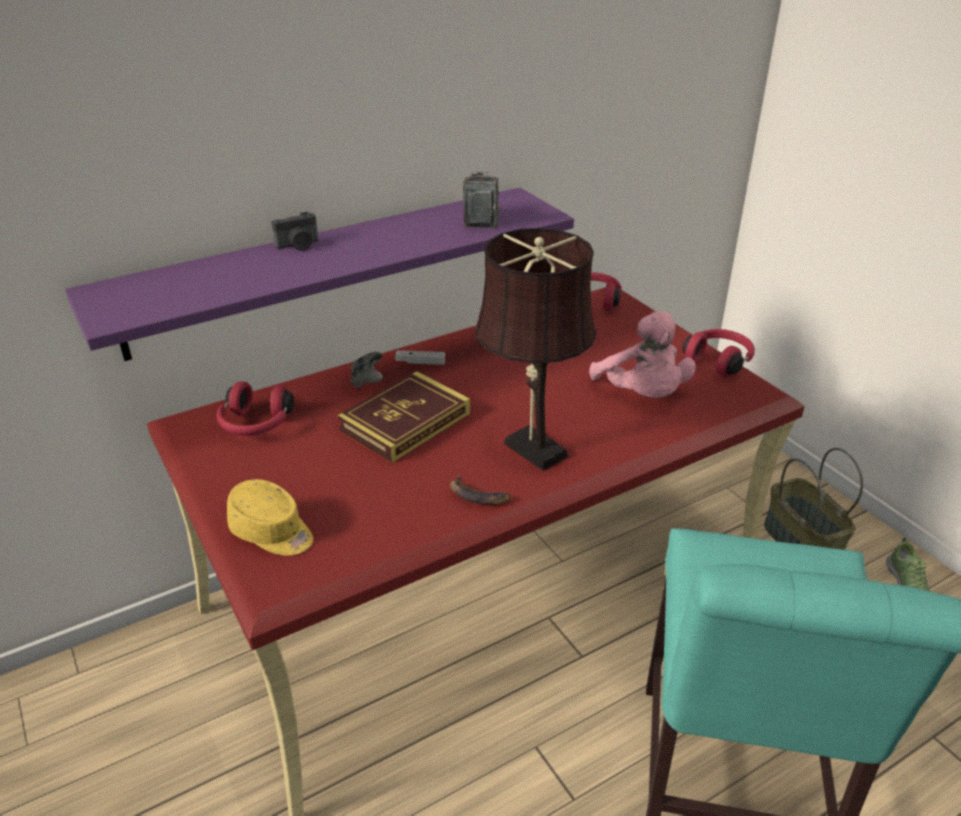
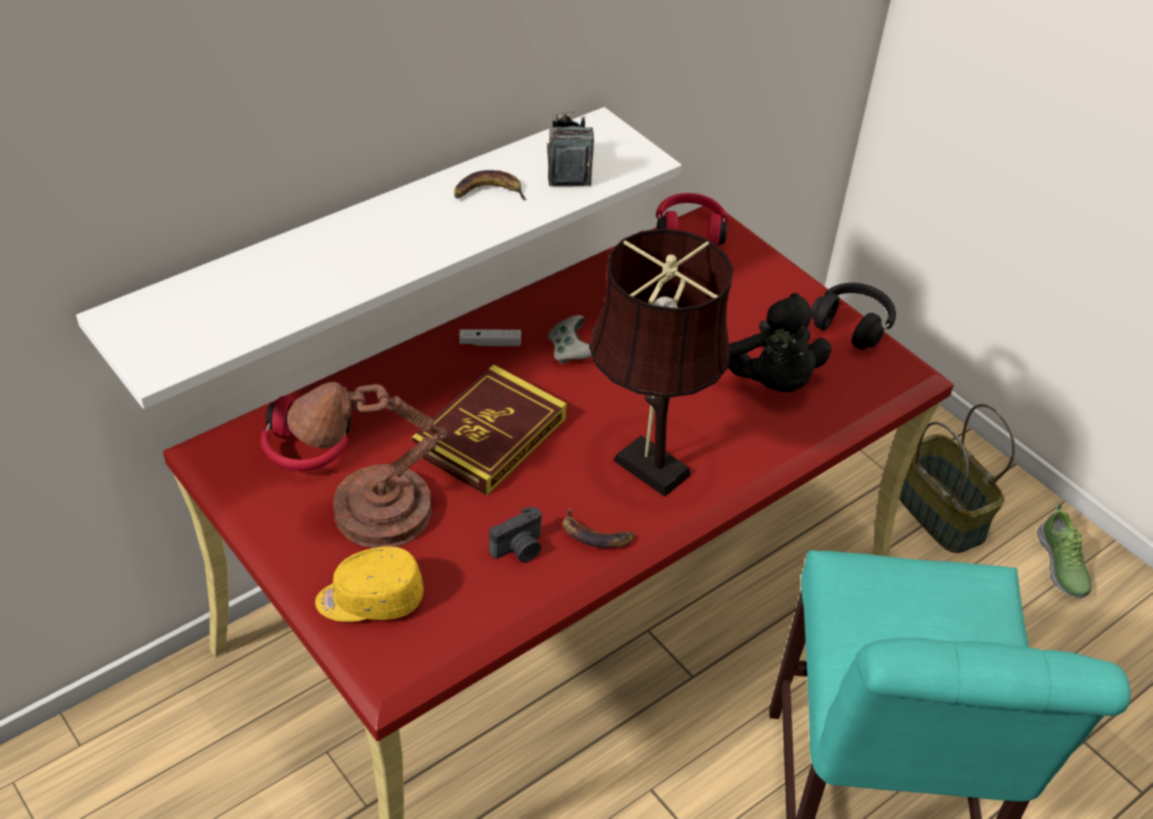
camera: 10 degrees left, 10 degrees up
purple shelf [65,188,574,361] -> white shelf [76,107,682,409]
yellow cap [227,479,313,556] -> yellow cap turned 150 degrees clockwise [315,546,424,622]
camera [271,212,318,251] -> camera moved to [489,507,542,563]
grey game controller [350,352,383,388] -> grey game controller moved to [548,315,592,364]
pink plush toy [589,312,696,398] -> black plush toy [728,293,831,392]
red headphones [682,329,755,377] -> black headphones [811,283,896,350]
none -> brown table lamp [287,382,447,548]
none -> banana [454,170,526,200]

